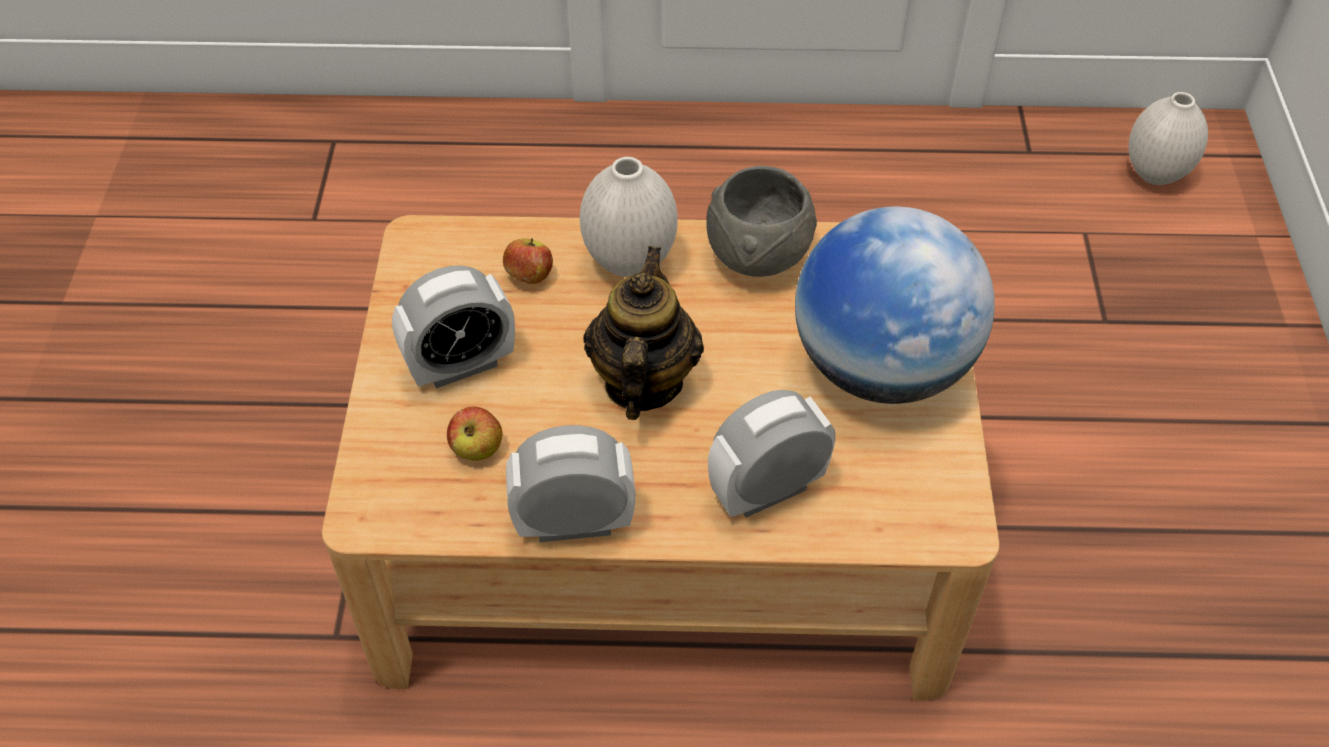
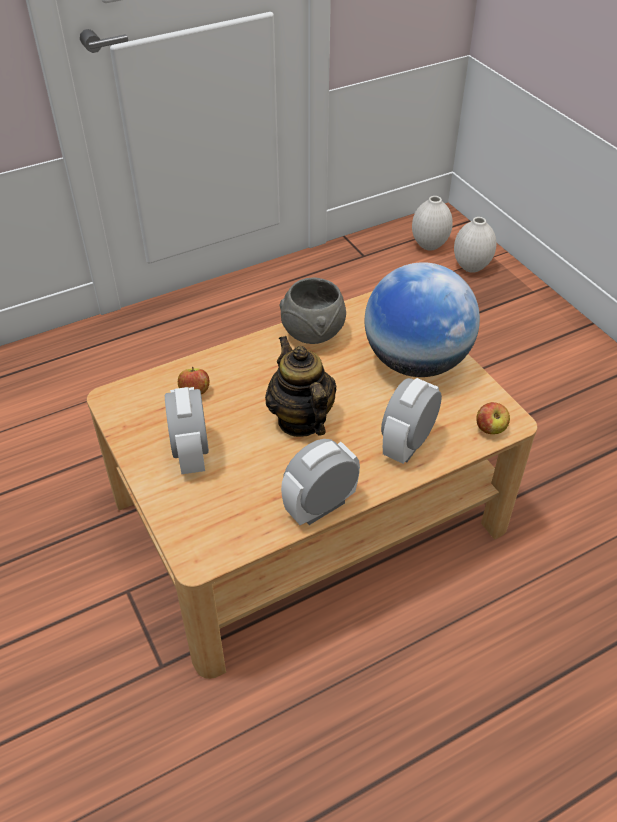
camera: 30 degrees left, 5 degrees down
alarm clock [392,265,515,388] -> alarm clock turned 135 degrees clockwise [165,387,209,474]
apple [447,407,503,461] -> apple moved to [476,402,510,434]
white vase [580,157,678,277] -> white vase moved to [454,217,496,273]

